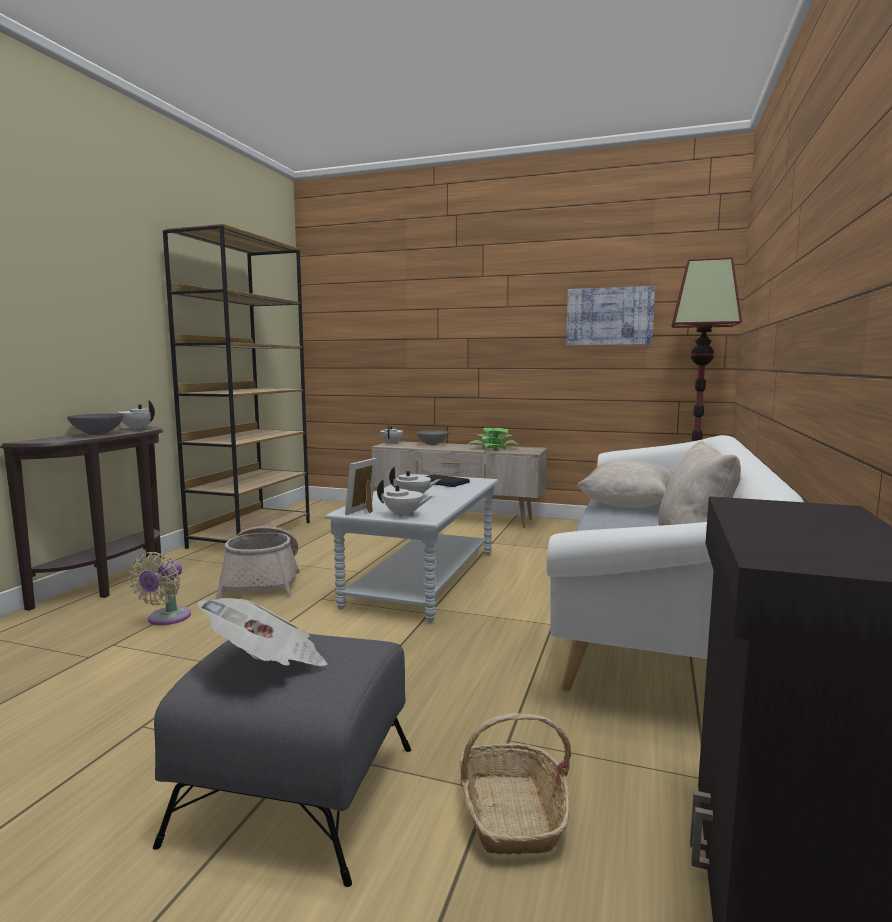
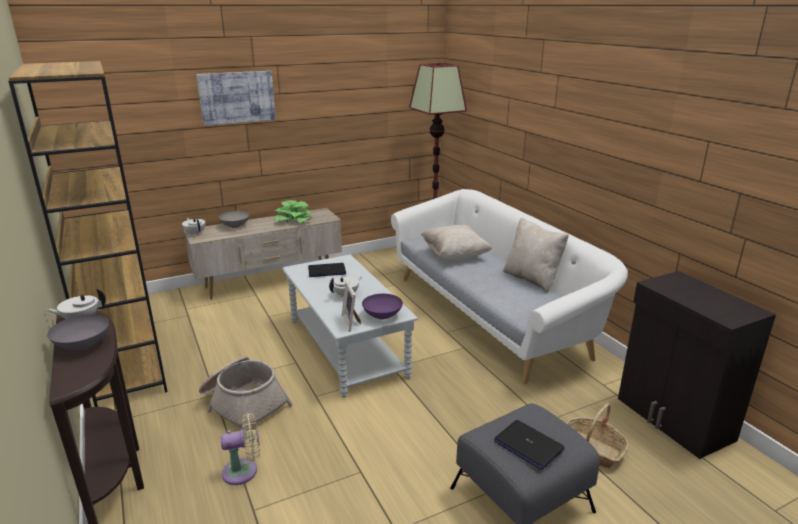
camera: 45 degrees left, 15 degrees up
beige fan [129,552,191,625] -> beige fan turned 75 degrees counterclockwise [221,413,260,485]
newspaper [198,598,328,666] -> laptop [494,420,564,470]
white teapot [377,479,433,518] -> purple bowl [362,294,403,319]
picture [566,286,655,345] -> picture moved to [196,71,276,126]

